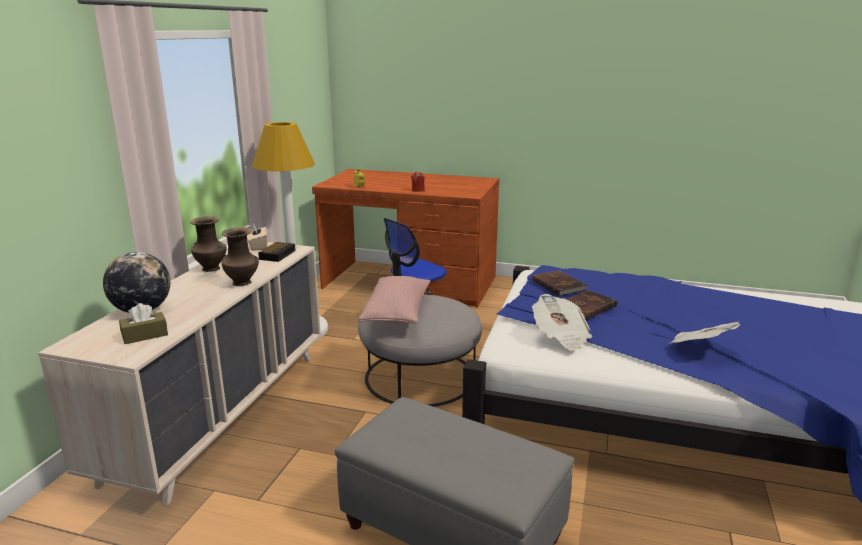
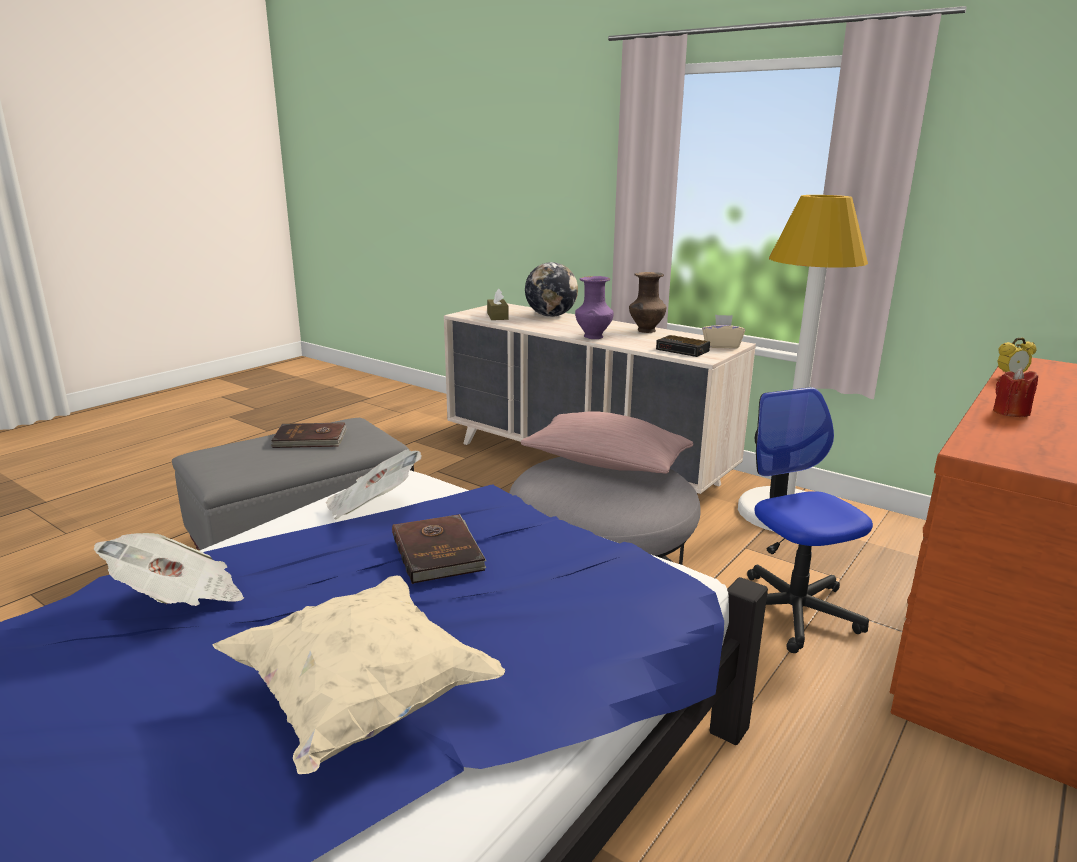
camera: 110 degrees right, 0 degrees up
brown vase [221,227,259,286] -> purple vase [575,276,614,339]
brown book [532,270,587,296] -> brown book moved to [271,423,347,448]
none -> beige pillow [213,575,505,774]

